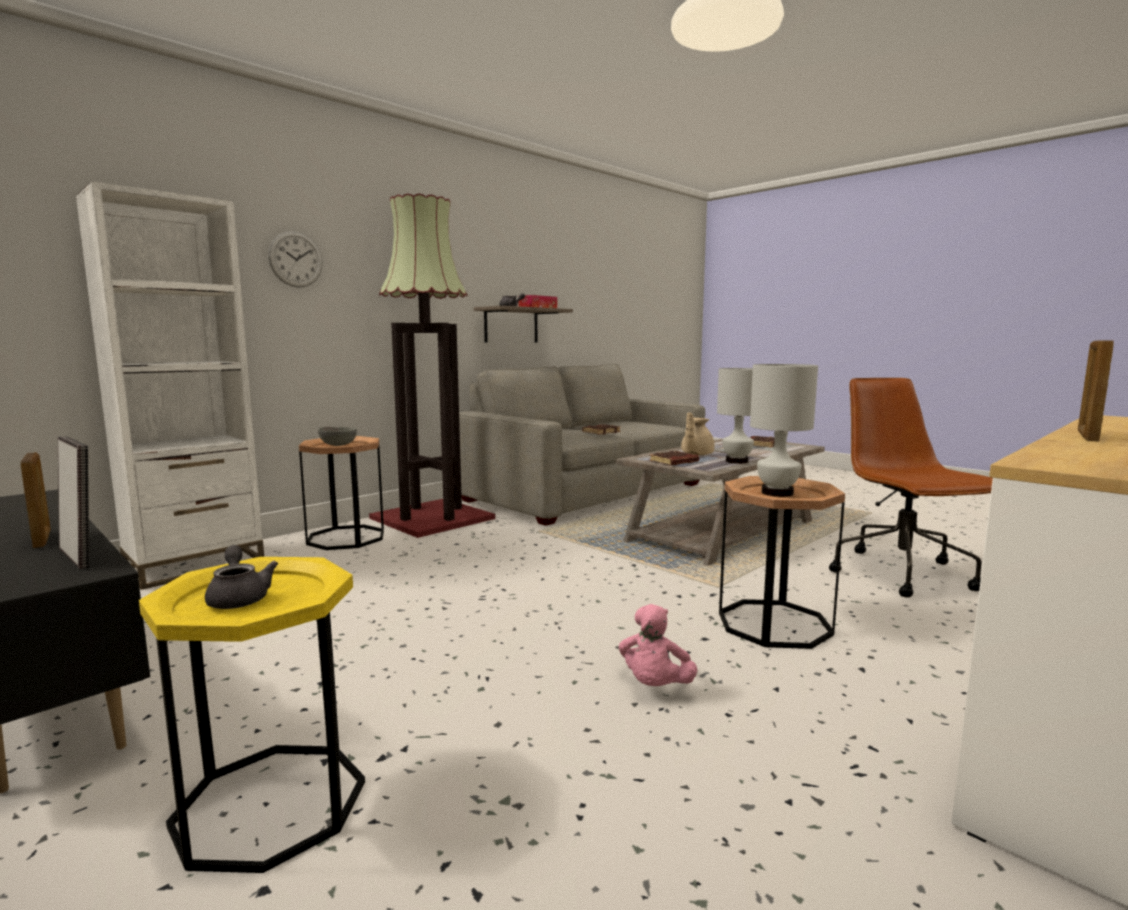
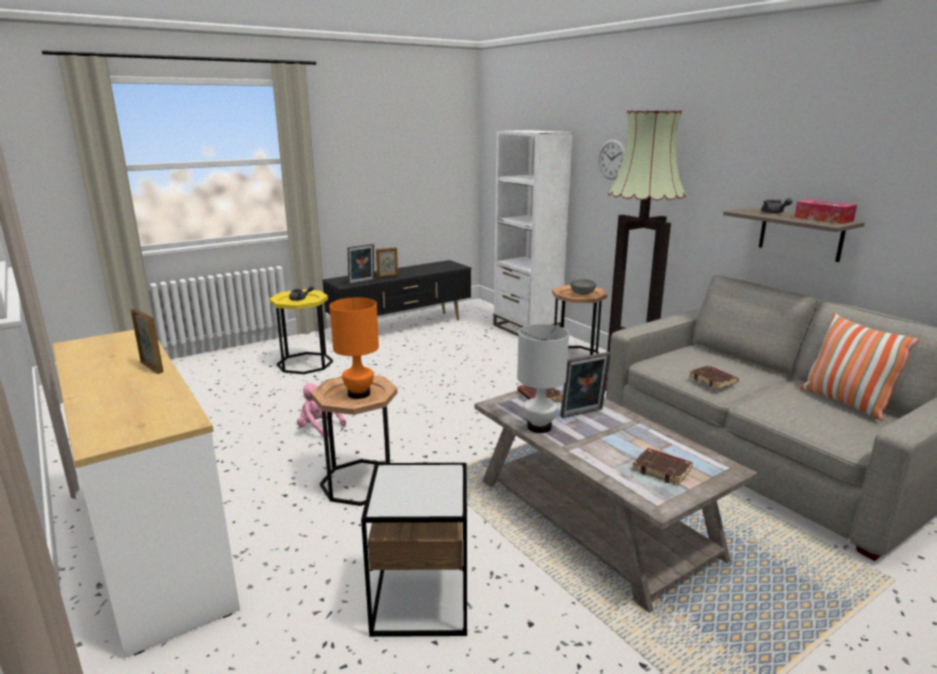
camera: 100 degrees right, 10 degrees up
beige teapot [681,412,715,455] -> picture frame [560,352,611,418]
white table lamp [750,364,818,497] -> orange table lamp [329,297,379,399]
brown office chair [829,378,993,598] -> side table [361,463,467,637]
none -> pillow [800,313,919,421]

